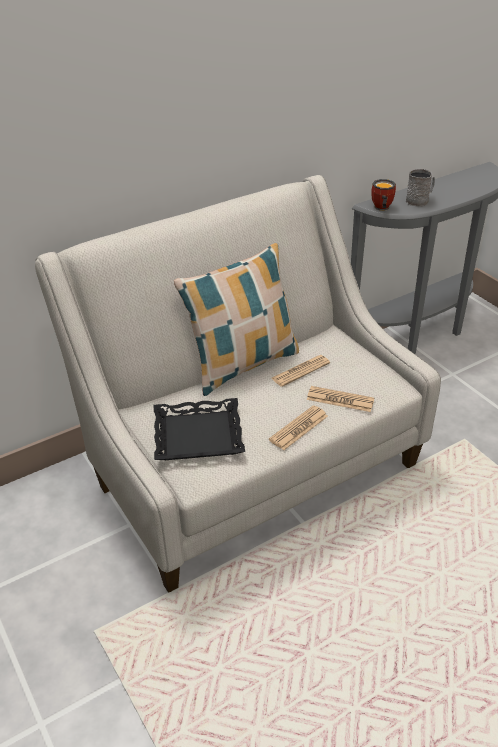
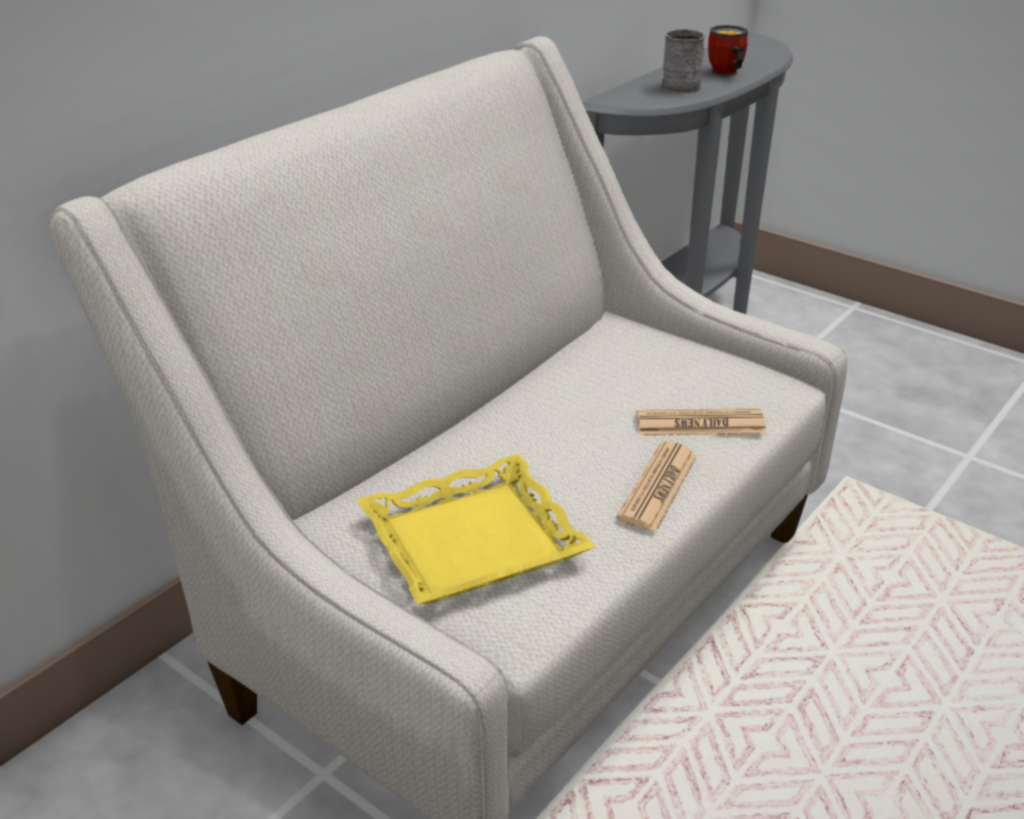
camera: 20 degrees left, 5 degrees down
black tray [154,398,245,460] -> yellow tray [357,454,595,604]
pillow [174,243,299,396] -> none
newspaper [271,355,330,387] -> none
mug [371,179,396,211] -> mug moved to [708,25,748,76]

